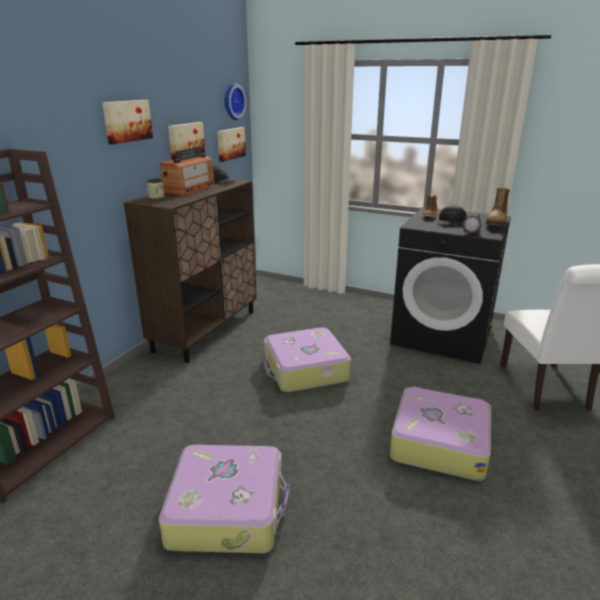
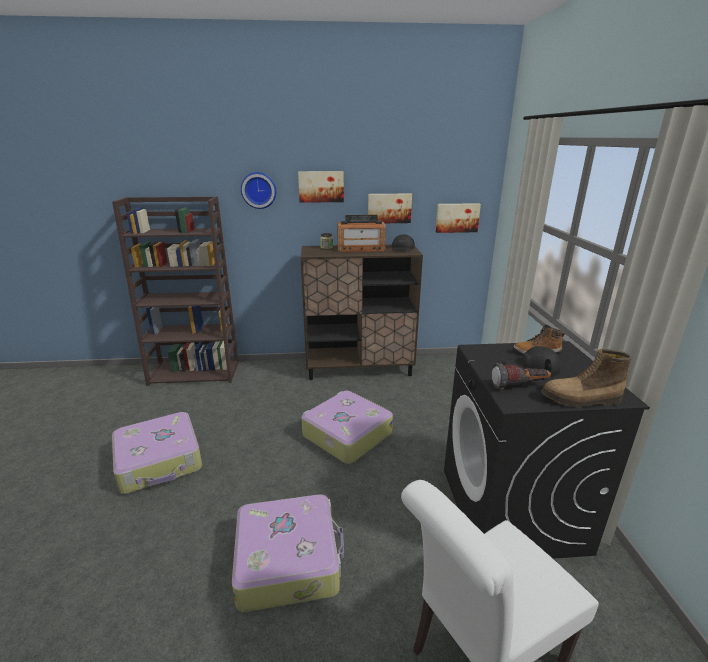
camera: 60 degrees right, 0 degrees up
wall clock [225,83,246,120] -> wall clock moved to [241,172,276,209]

